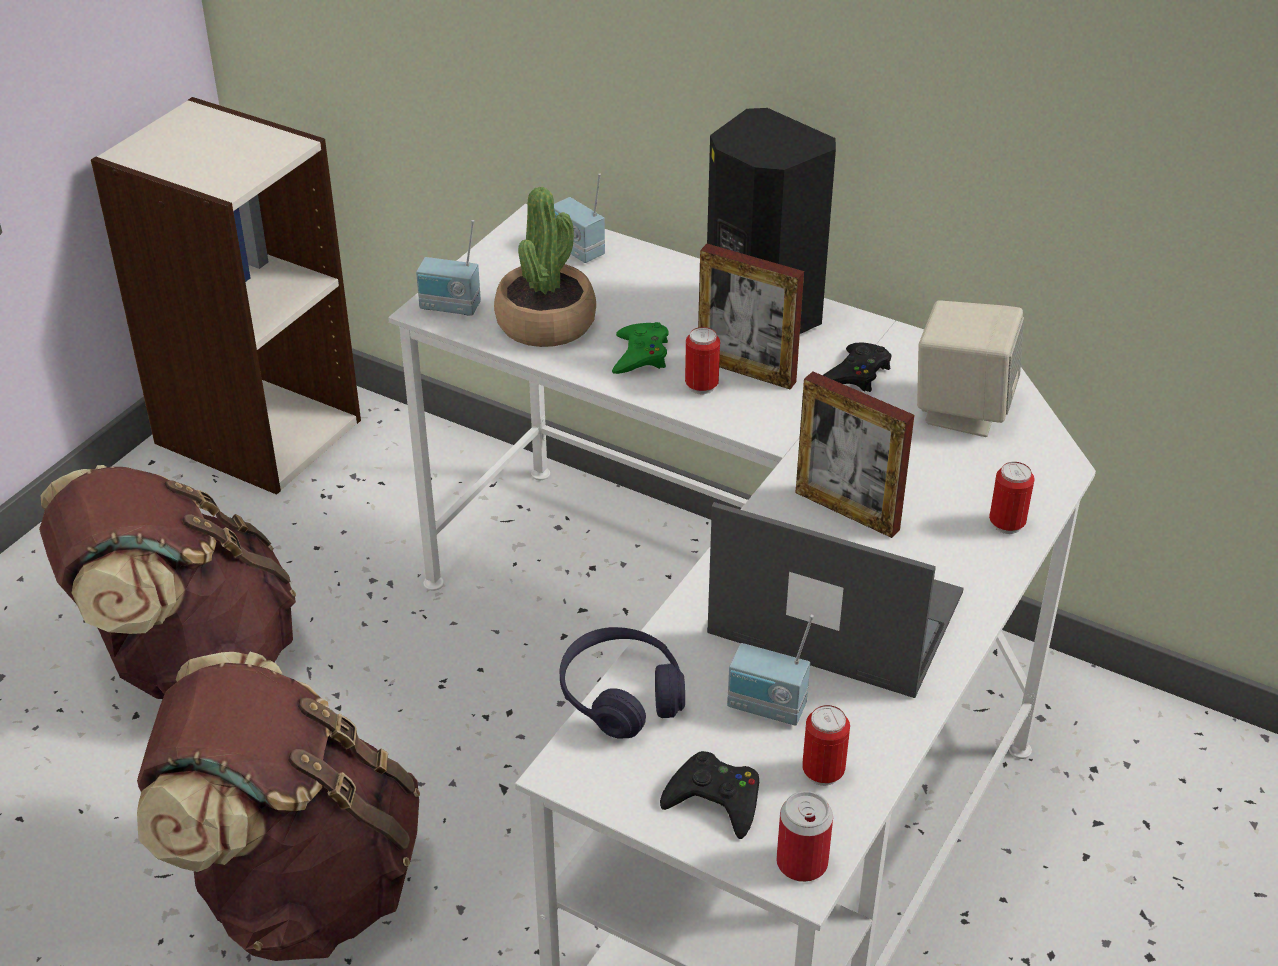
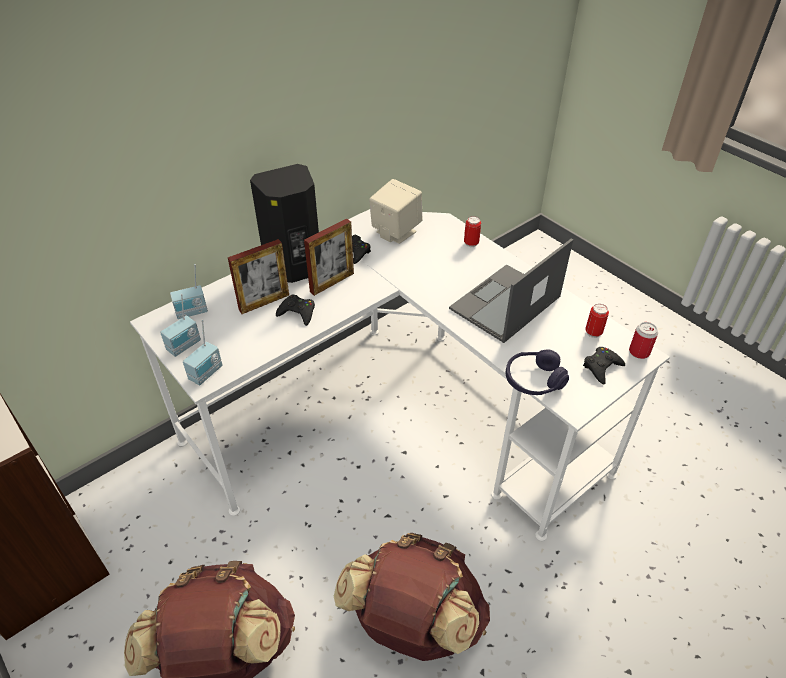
camera: 70 degrees left, 5 degrees up
potted plant [494,187,596,347] -> none
green game controller [612,322,669,374] -> black game controller [276,294,315,326]
can [685,327,720,394] -> none
radio [727,615,814,726] -> radio moved to [160,294,201,357]
picture frame [795,371,914,538] -> picture frame moved to [228,239,289,314]

